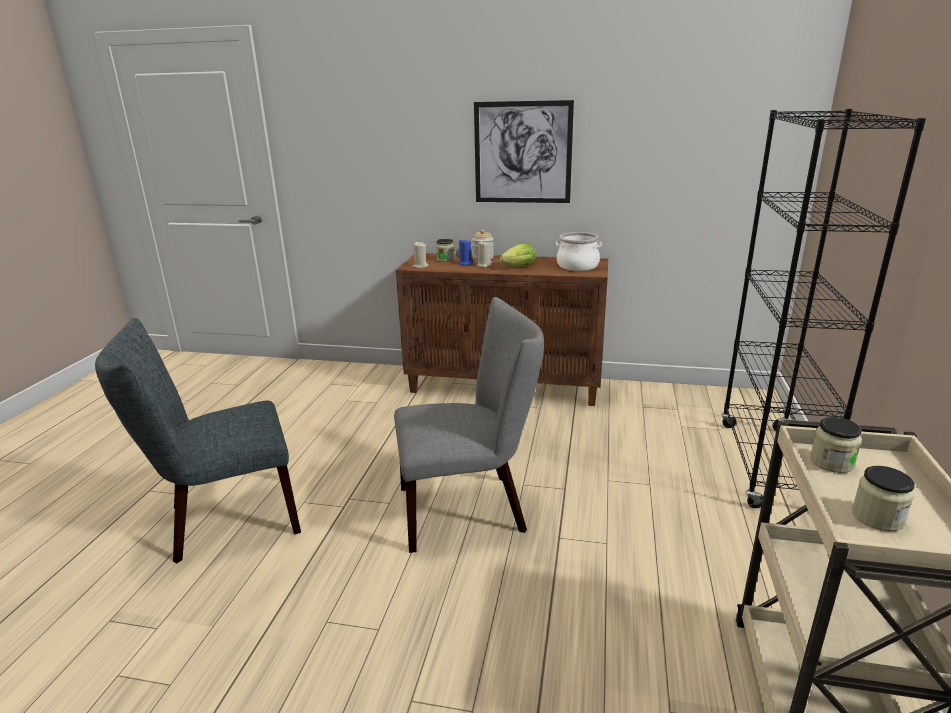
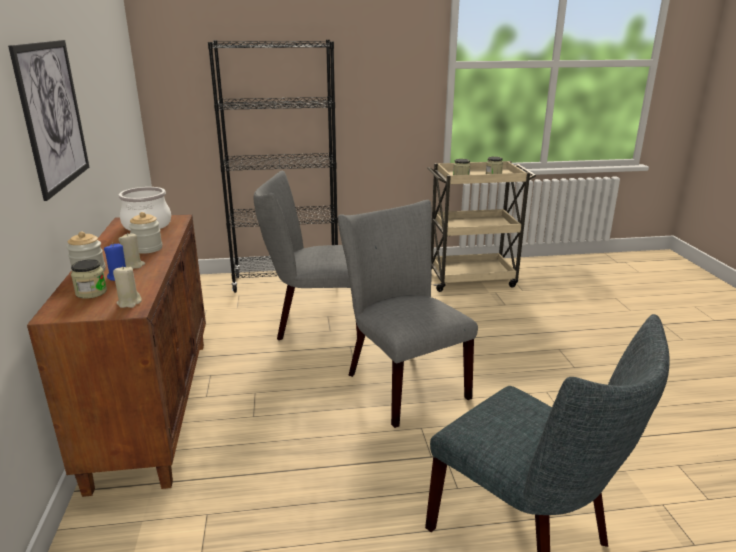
camera: 110 degrees left, 0 degrees up
lettuce [500,243,536,267] -> jar [129,212,162,254]
none -> grey chair [254,171,359,340]

